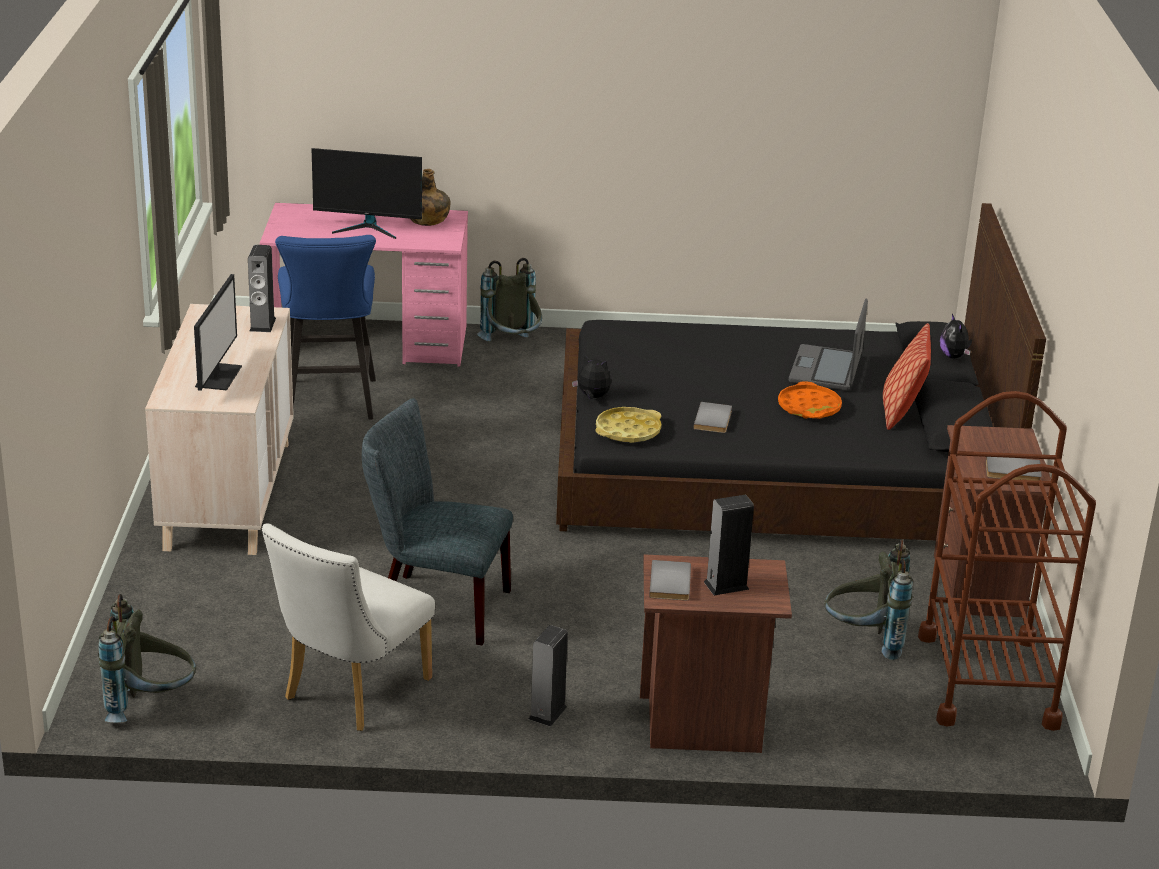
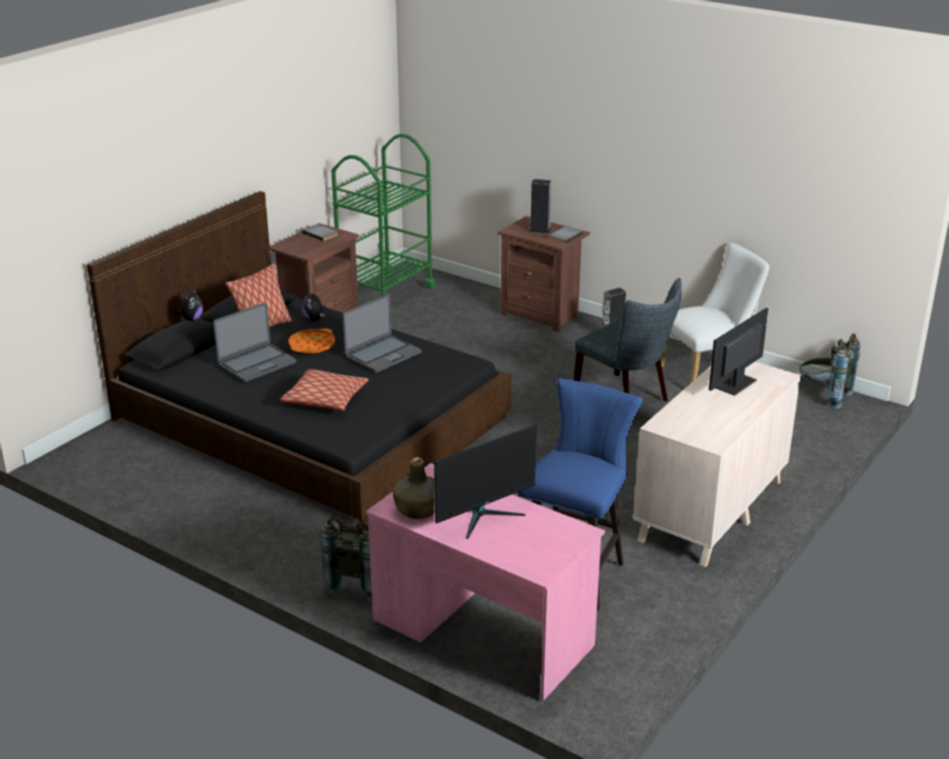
camera: 145 degrees left, 0 degrees up
speaker [248,245,276,332] -> none
monitor [312,148,422,239] -> monitor turned 105 degrees clockwise [434,425,537,539]
plush toy [572,354,611,399] -> plush toy moved to [302,290,325,321]
yellow tray [595,407,661,443] -> none
grey book [693,402,732,433] -> laptop [342,294,421,373]
grey backpack [824,539,913,660] -> none
brown cart [918,391,1096,731] -> green cart [332,134,436,297]
none -> pillow [280,369,369,411]

